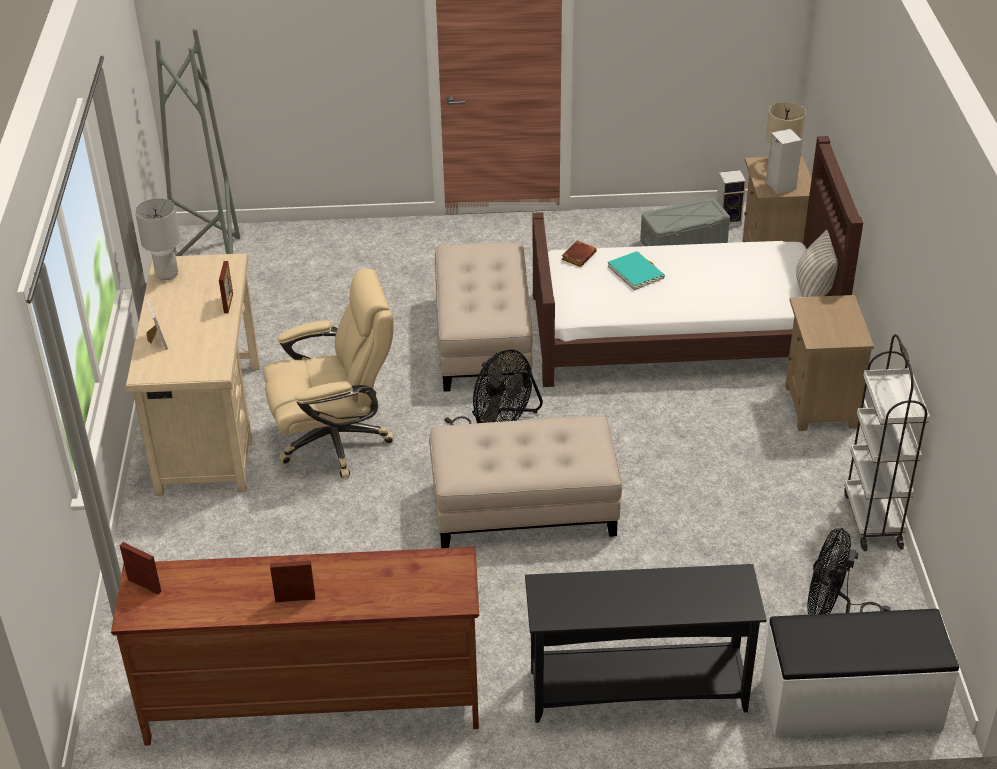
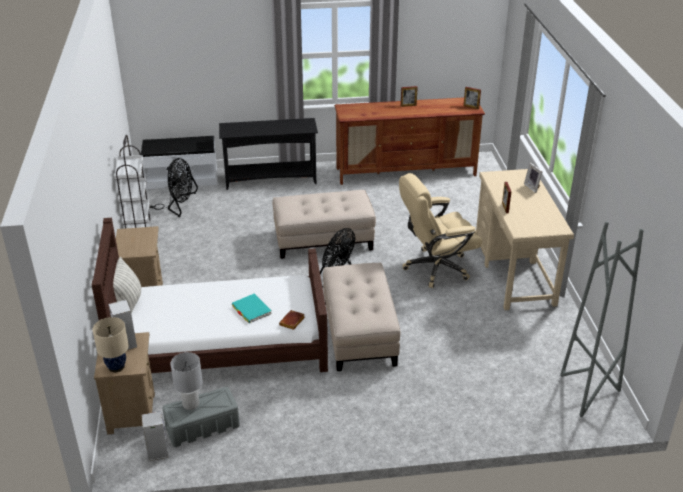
camera: 175 degrees right, 5 degrees down
grey table lamp [135,198,180,280] -> grey table lamp moved to [171,352,203,410]

